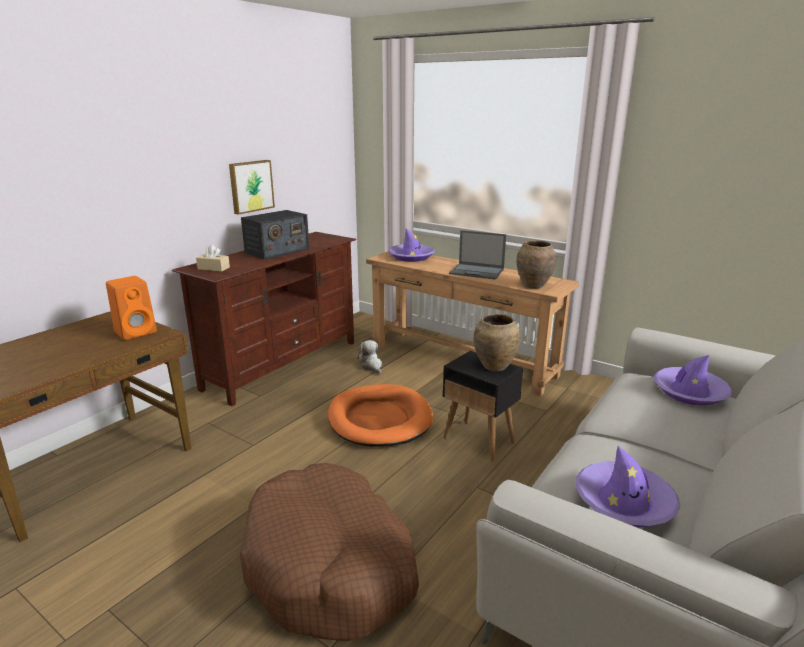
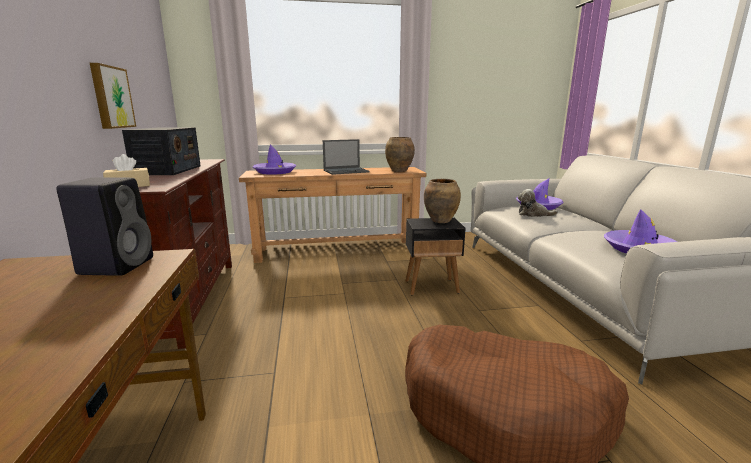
camera: 45 degrees left, 5 degrees down
orange speaker [106,276,157,340] -> black speaker [56,177,153,276]
orange dog bed [328,384,433,447] -> none
plush toy [357,340,382,374] -> plush toy moved to [518,189,558,217]

